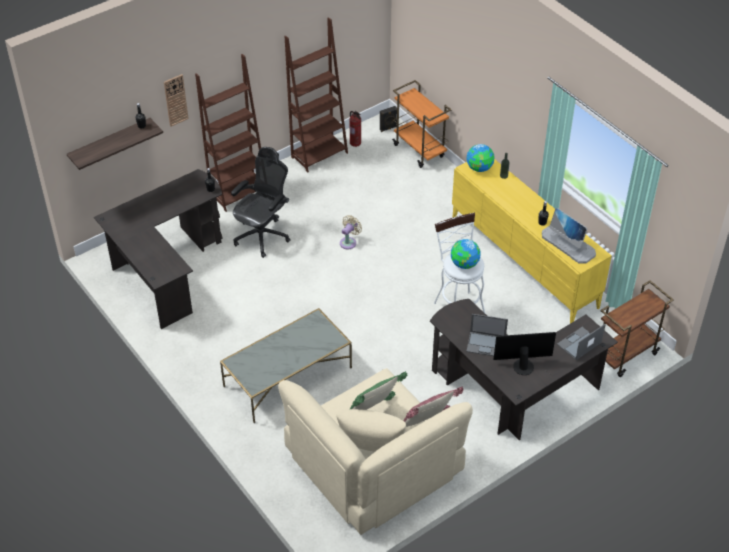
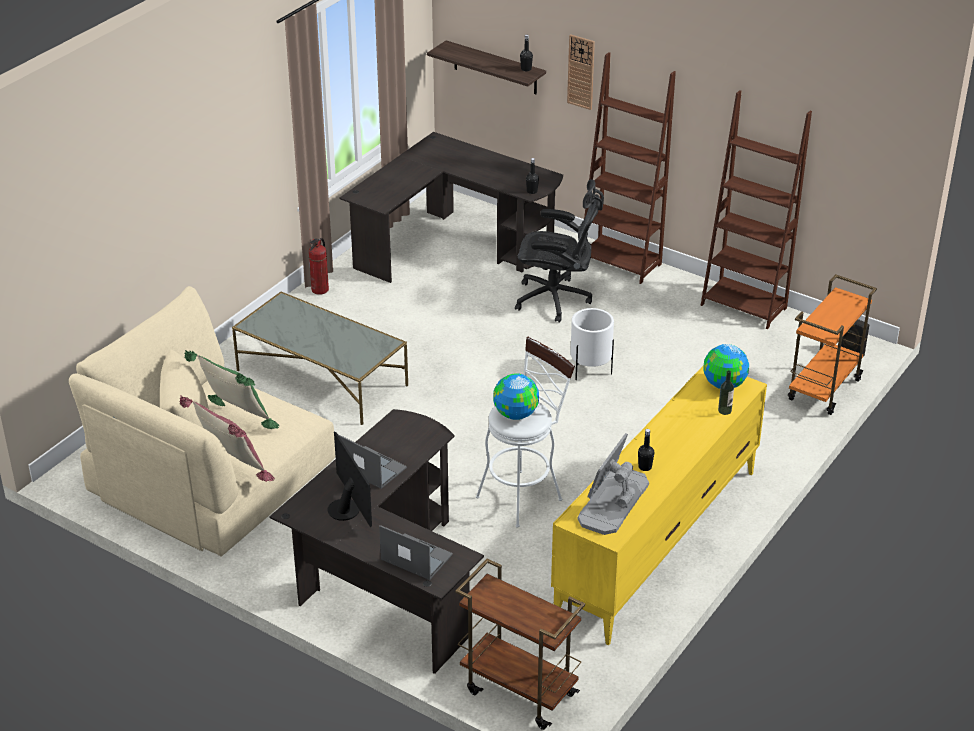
camera: 70 degrees right, 10 degrees down
beige fan [340,215,362,249] -> white planter [571,308,614,380]
fire extinguisher [349,111,361,147] -> fire extinguisher moved to [309,238,329,295]
laptop [466,314,508,356] -> laptop turned 135 degrees clockwise [338,434,407,489]

